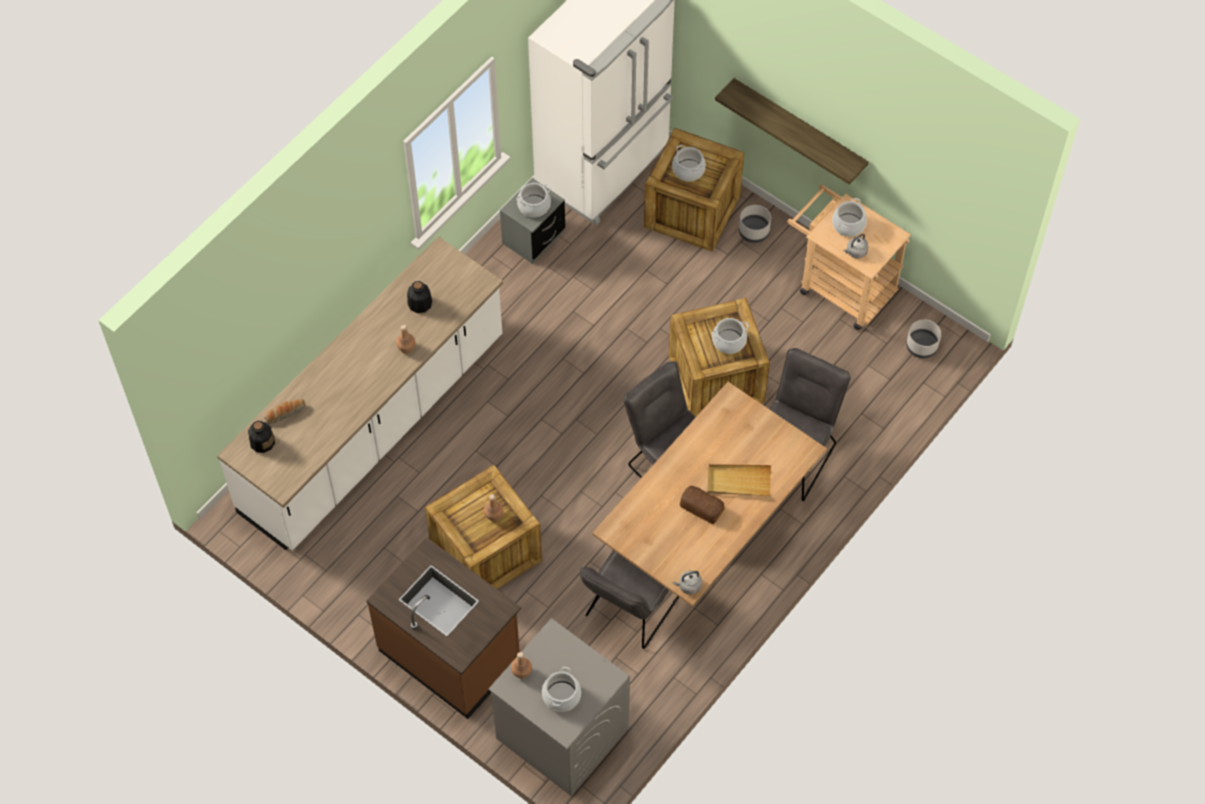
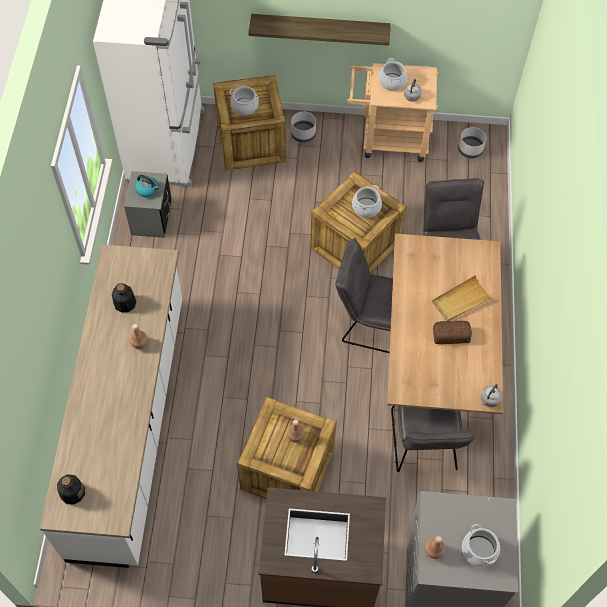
camera: 35 degrees left, 0 degrees up
bread [265,399,305,424] -> none
cooking pot [516,183,551,217] -> kettle [135,175,159,197]

